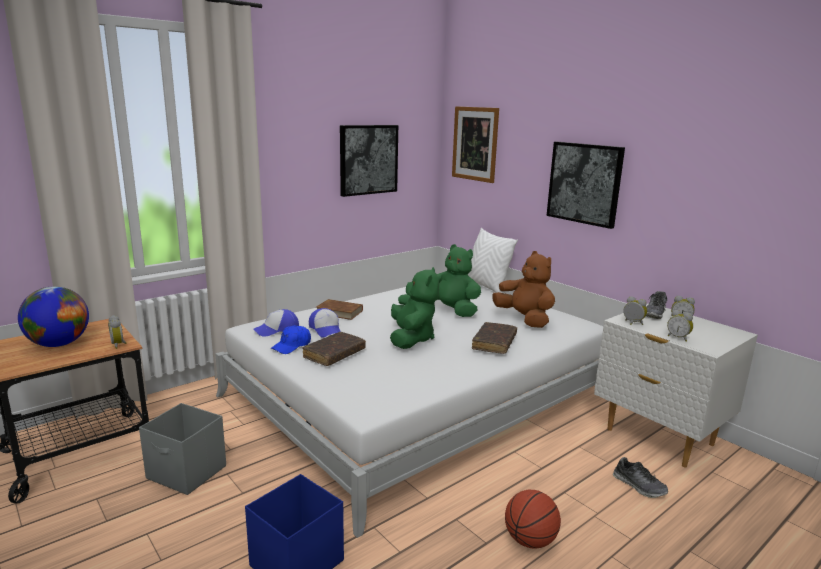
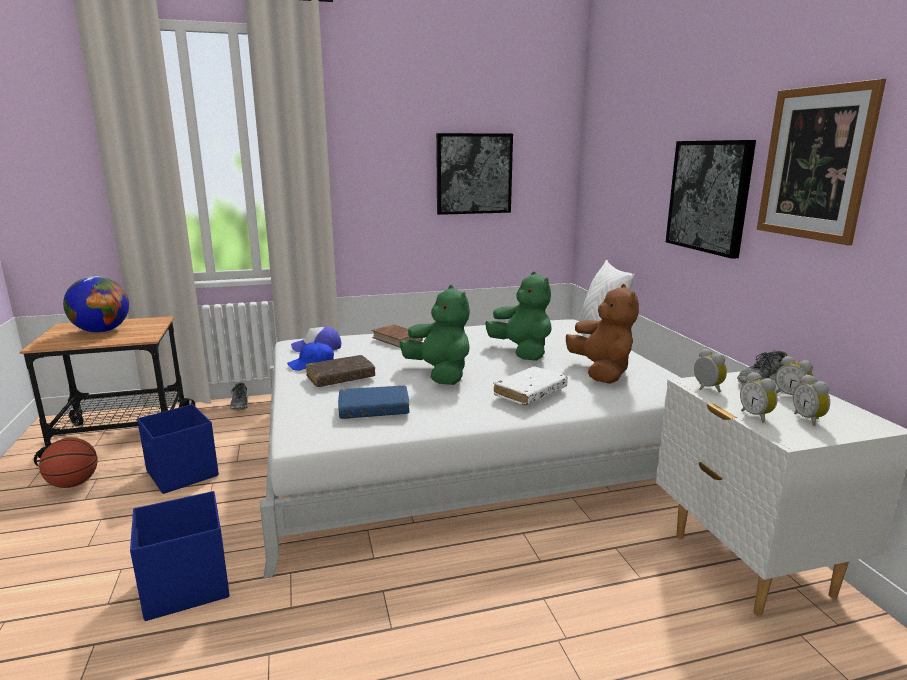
camera: 25 degrees right, 0 degrees up
alarm clock [108,315,126,349] -> alarm clock moved to [793,374,830,426]
grey storage box [139,403,226,495] -> blue storage box [137,404,219,494]
cap [309,308,341,338] -> none
green plush toy [390,267,439,349] -> green plush toy turned 60 degrees counterclockwise [399,285,470,385]
picture [452,106,499,183] -> picture moved to [757,79,886,245]
brown book [472,322,517,354] -> white book [493,366,568,405]
basketball [505,490,561,549] -> basketball moved to [39,438,98,488]
shoe [613,457,668,498] -> shoe moved to [230,383,248,410]
none -> blue book [338,386,410,419]

